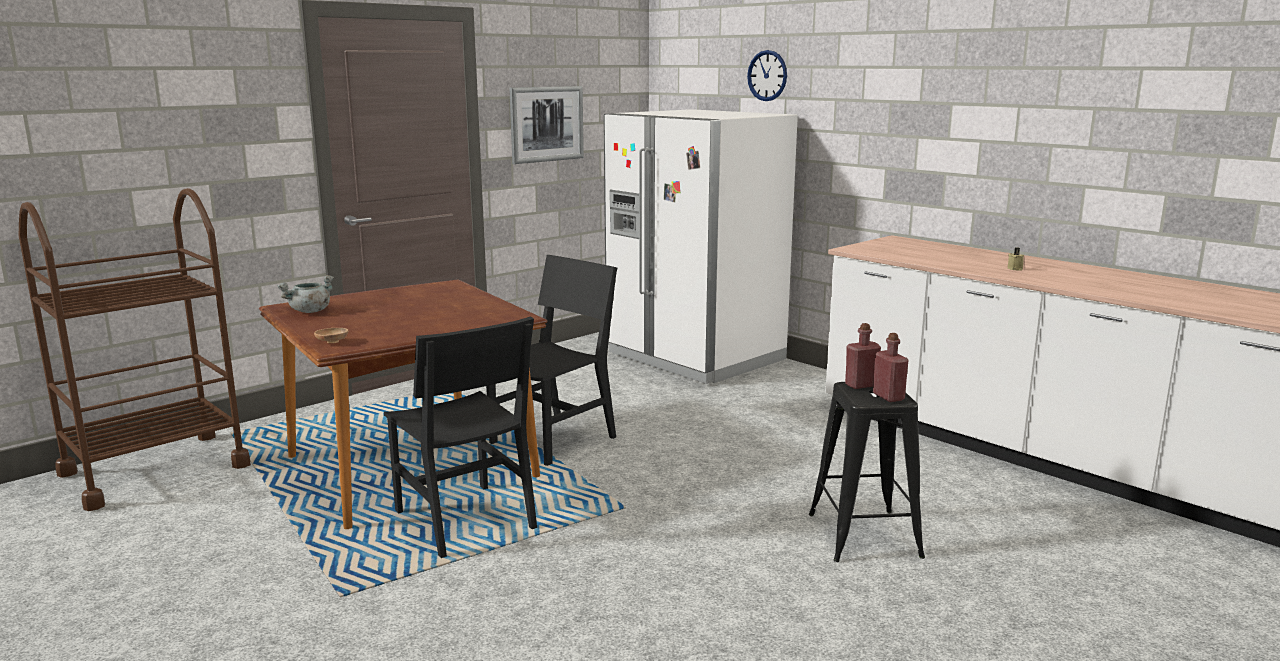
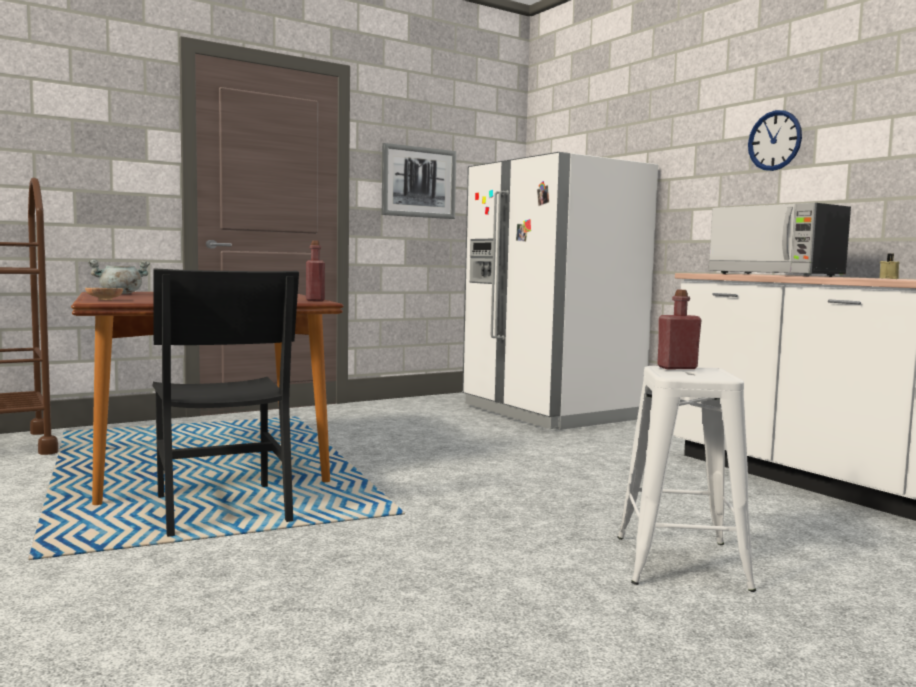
camera: 10 degrees right, 10 degrees down
black chair [486,255,617,466] -> none
wall clock [747,50,787,101] -> wall clock moved to [748,110,802,171]
black stool [809,382,925,562] -> white stool [617,366,756,592]
red bottle [873,333,908,402] -> red bottle moved to [306,240,325,301]
none -> microwave [708,203,851,277]

